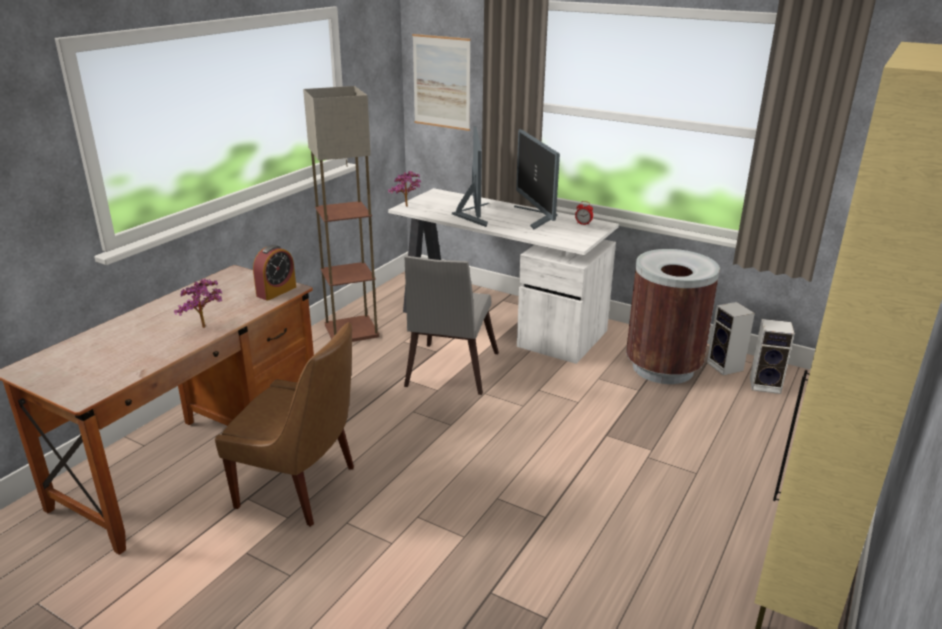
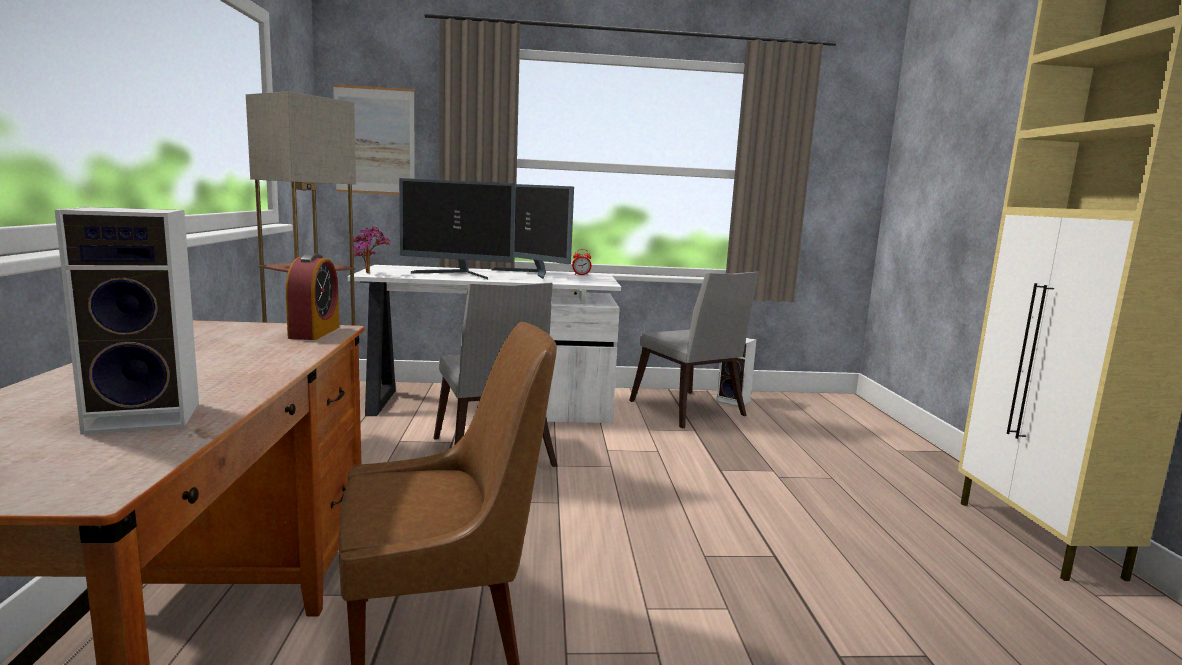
camera: 35 degrees left, 15 degrees down
potted plant [174,279,223,328] -> none
monitor [452,126,489,227] -> monitor turned 135 degrees clockwise [399,178,516,279]
brown trash can [626,249,720,384] -> grey chair [629,272,759,429]
speaker [750,319,795,394] -> speaker moved to [55,207,199,435]

